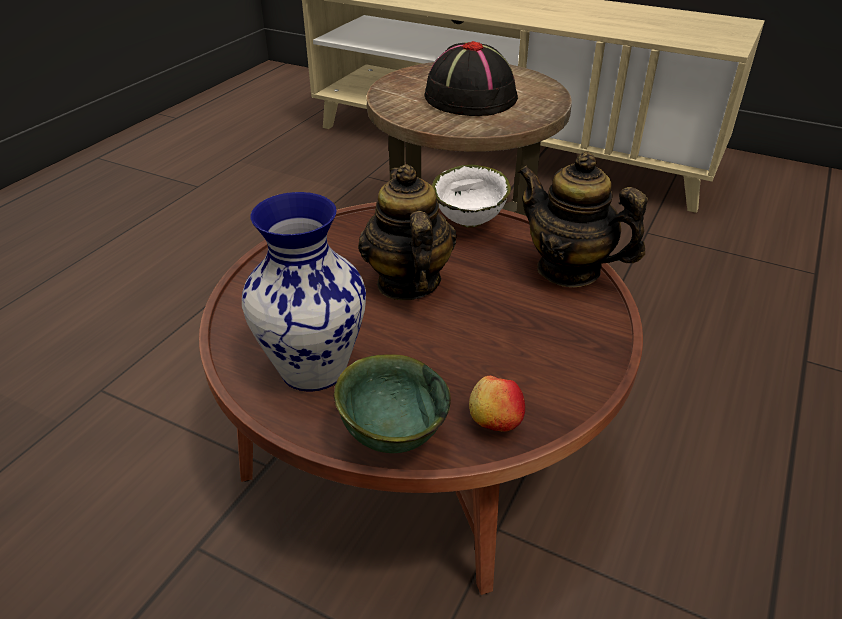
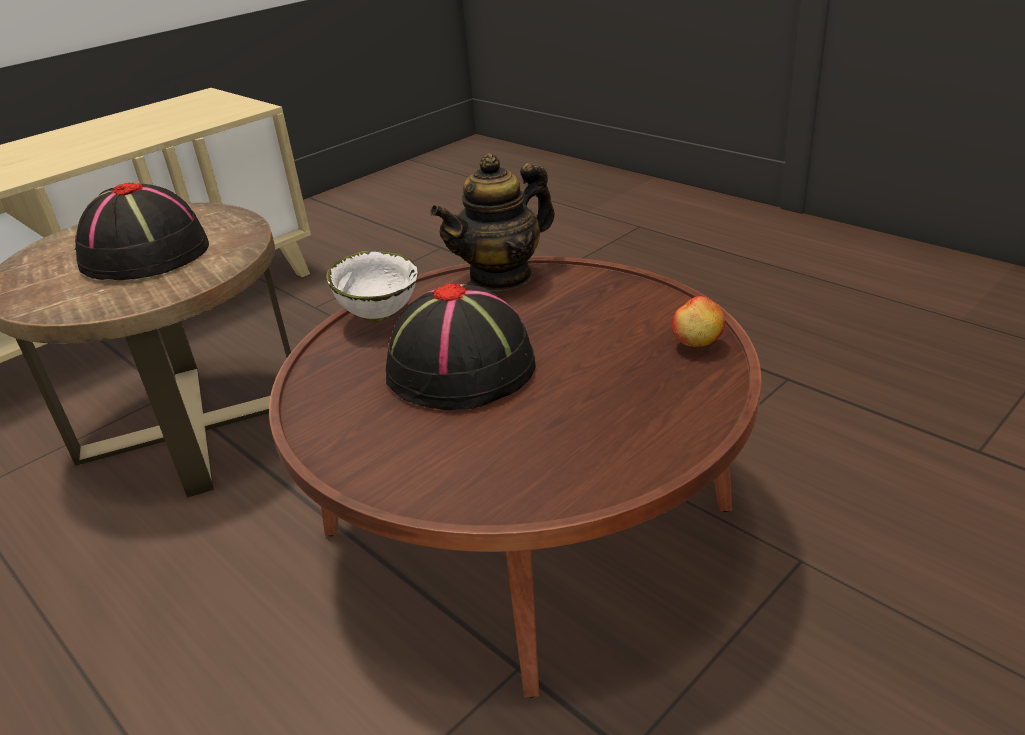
camera: 70 degrees left, 5 degrees down
vase [242,192,366,391] -> none
green bowl [334,354,451,453] -> none
teapot [358,164,457,300] -> black hat [386,283,535,410]

